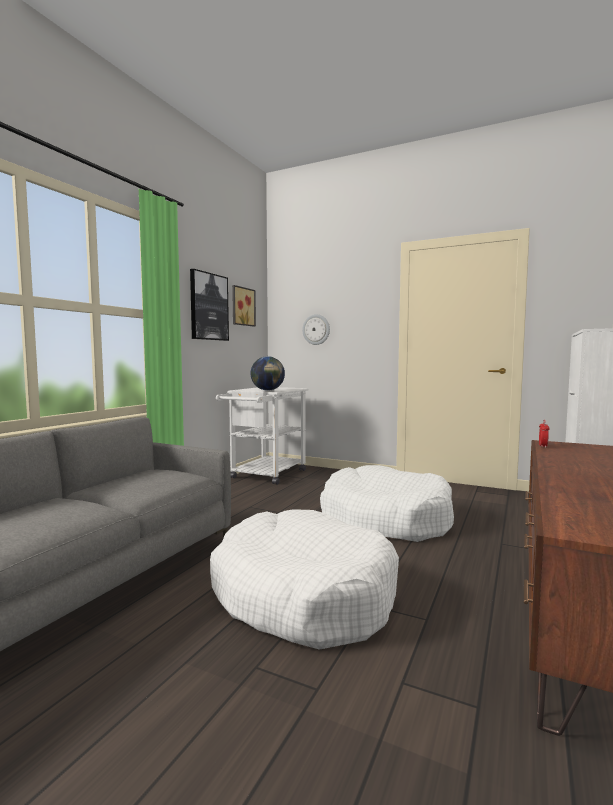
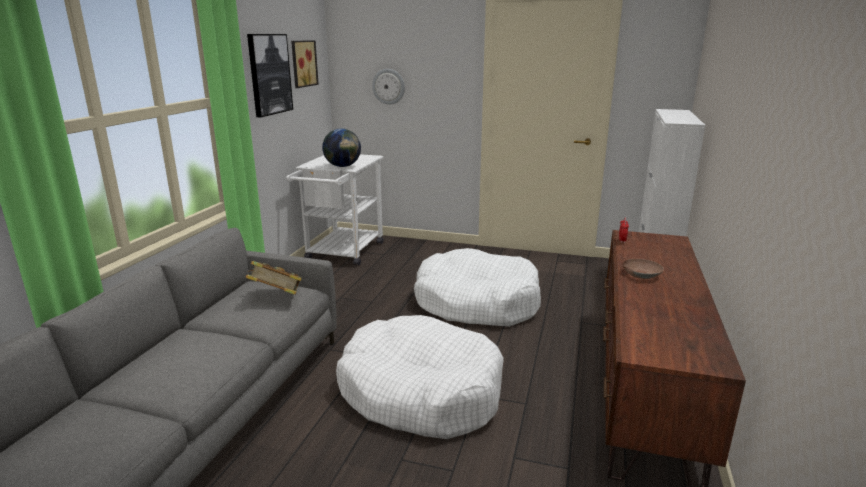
camera: 10 degrees left, 15 degrees up
none -> book [245,261,302,295]
none -> brown bowl [622,259,664,279]

